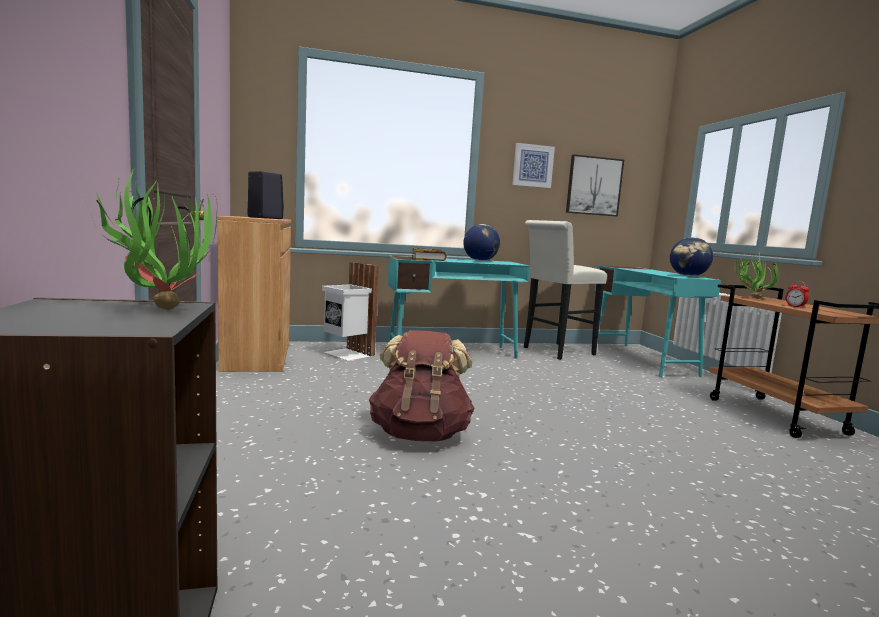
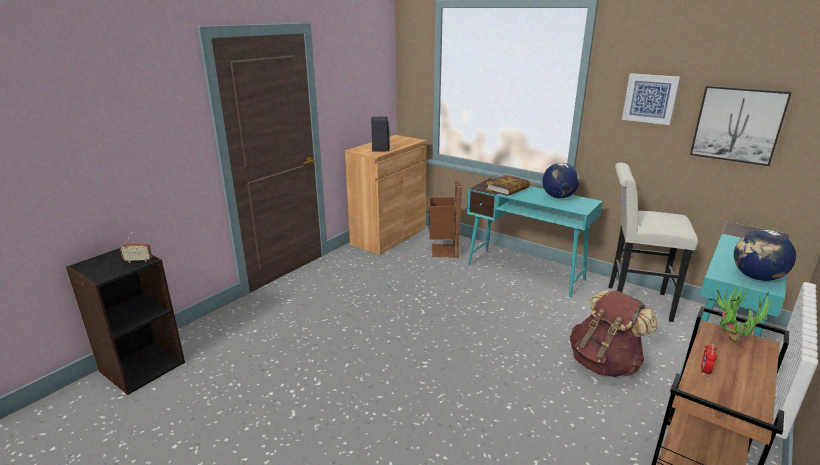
camera: 50 degrees right, 15 degrees up
potted plant [86,170,217,310] -> radio [120,231,152,263]
white trash can [322,262,379,361] -> brown trash can [428,180,462,258]
brown backpack [369,330,475,441] -> brown backpack moved to [570,290,659,377]

